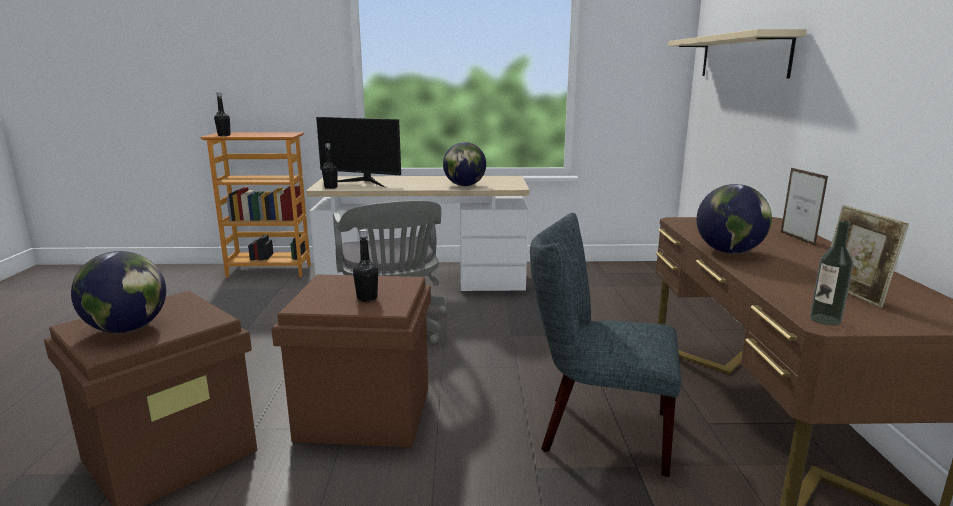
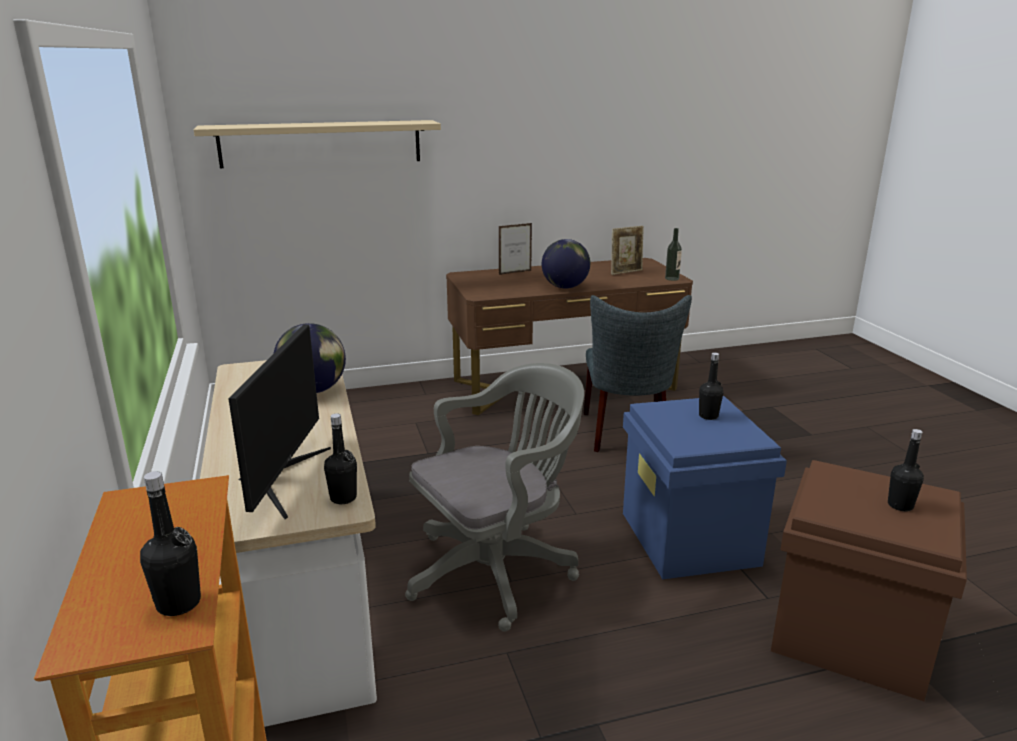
camera: 105 degrees left, 5 degrees up
globe [71,251,166,333] -> black bottle [888,429,924,511]
brown storage box [271,274,431,447] -> blue storage box [623,396,787,579]

